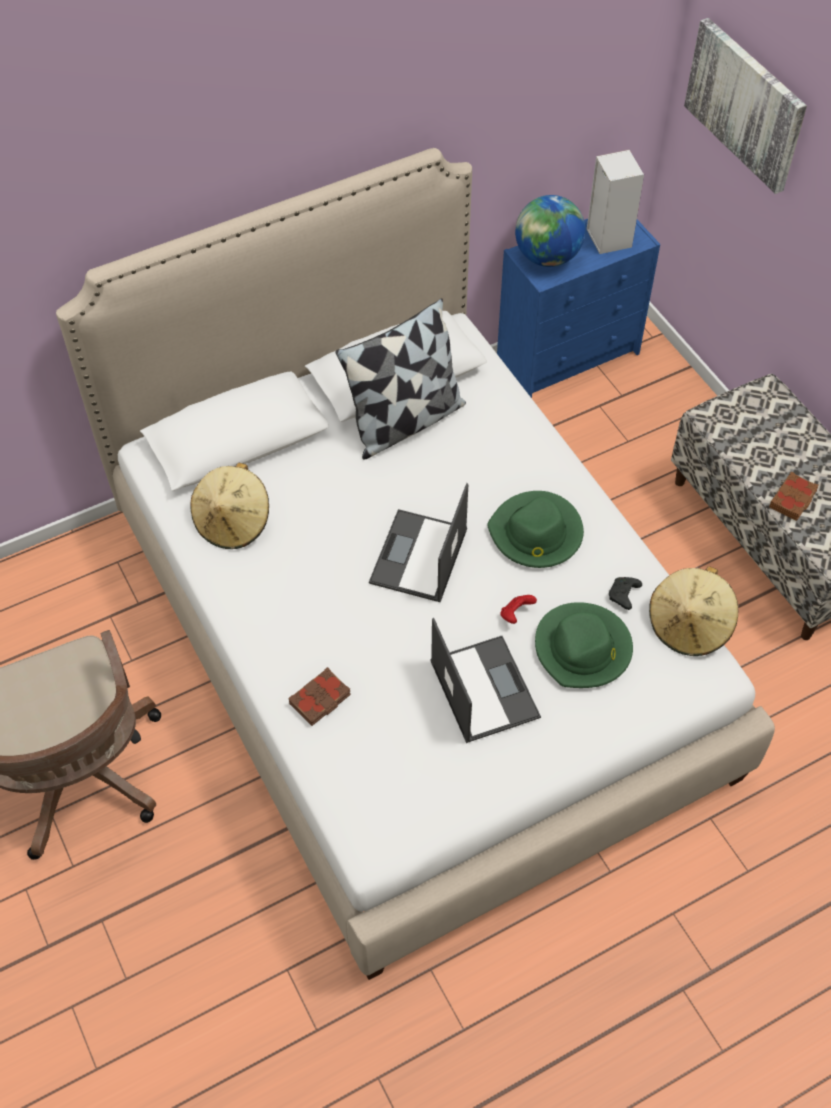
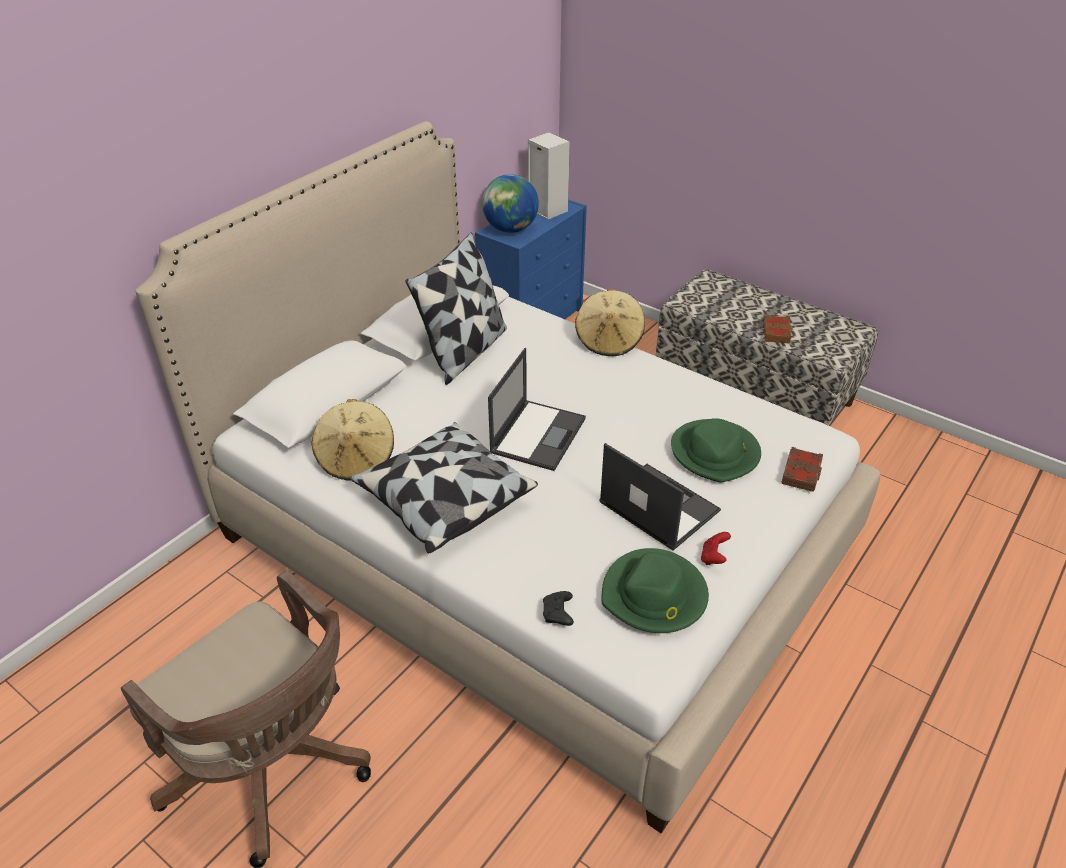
camera: 25 degrees left, 15 degrees down
brown book [289,667,350,726] -> brown book moved to [782,447,823,492]
laptop [369,483,468,602] -> laptop turned 150 degrees counterclockwise [488,348,586,471]
green hat [487,491,584,568] -> green hat moved to [601,548,709,633]
red game controller [501,595,537,624] -> red game controller moved to [701,532,731,565]
black game controller [609,577,642,610] -> black game controller moved to [543,591,574,626]
beige hat [649,566,738,656] -> beige hat moved to [575,289,645,356]
picture [684,18,807,194] -> none
none -> pillow [350,422,538,553]

